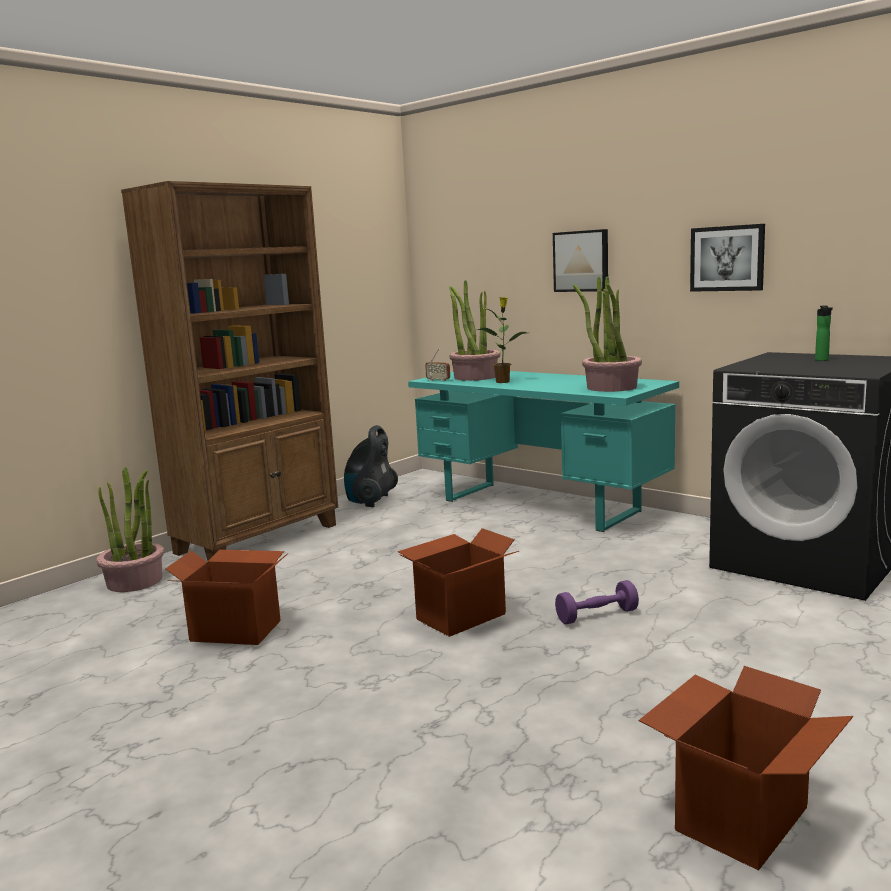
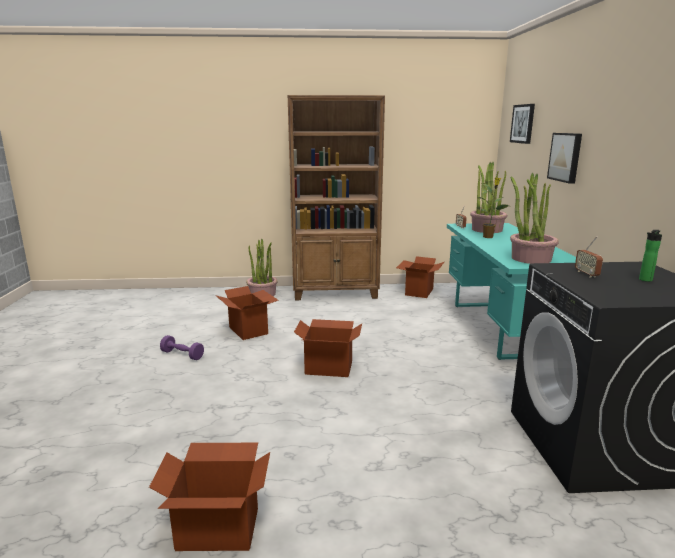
camera: 45 degrees right, 5 degrees up
vacuum cleaner [344,425,398,507] -> cardboard box [396,256,444,298]
purple dumbbell [555,580,639,624] -> purple dumbbell moved to [160,335,204,360]
picture [690,224,765,292] -> picture moved to [510,104,535,144]
none -> radio [575,236,603,278]

